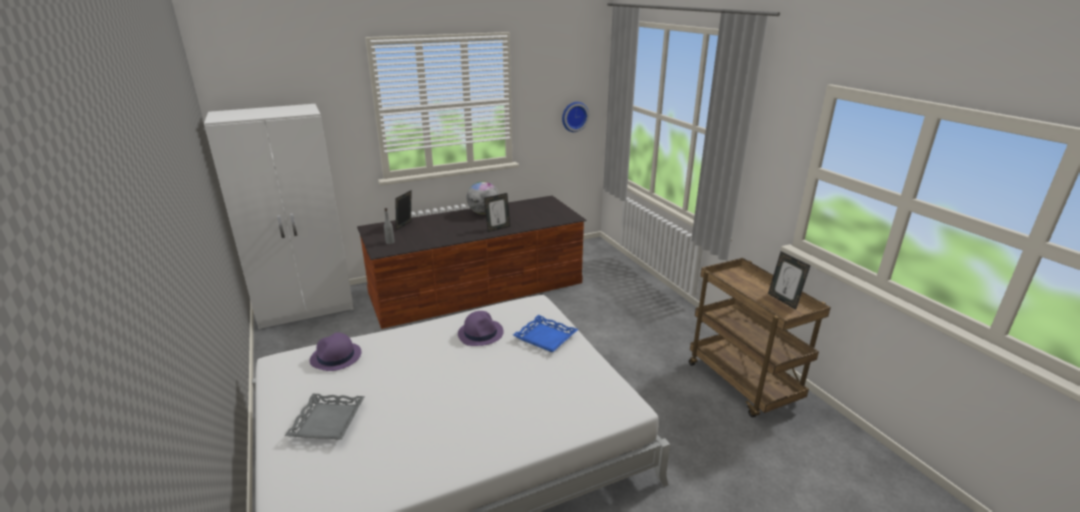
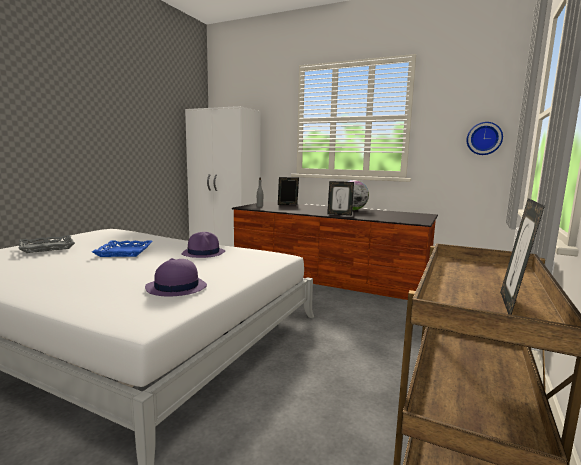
camera: 50 degrees right, 15 degrees down
purple hat [310,332,362,371] -> purple hat moved to [145,258,207,296]
blue tray [513,315,578,352] -> blue tray moved to [92,240,152,257]

